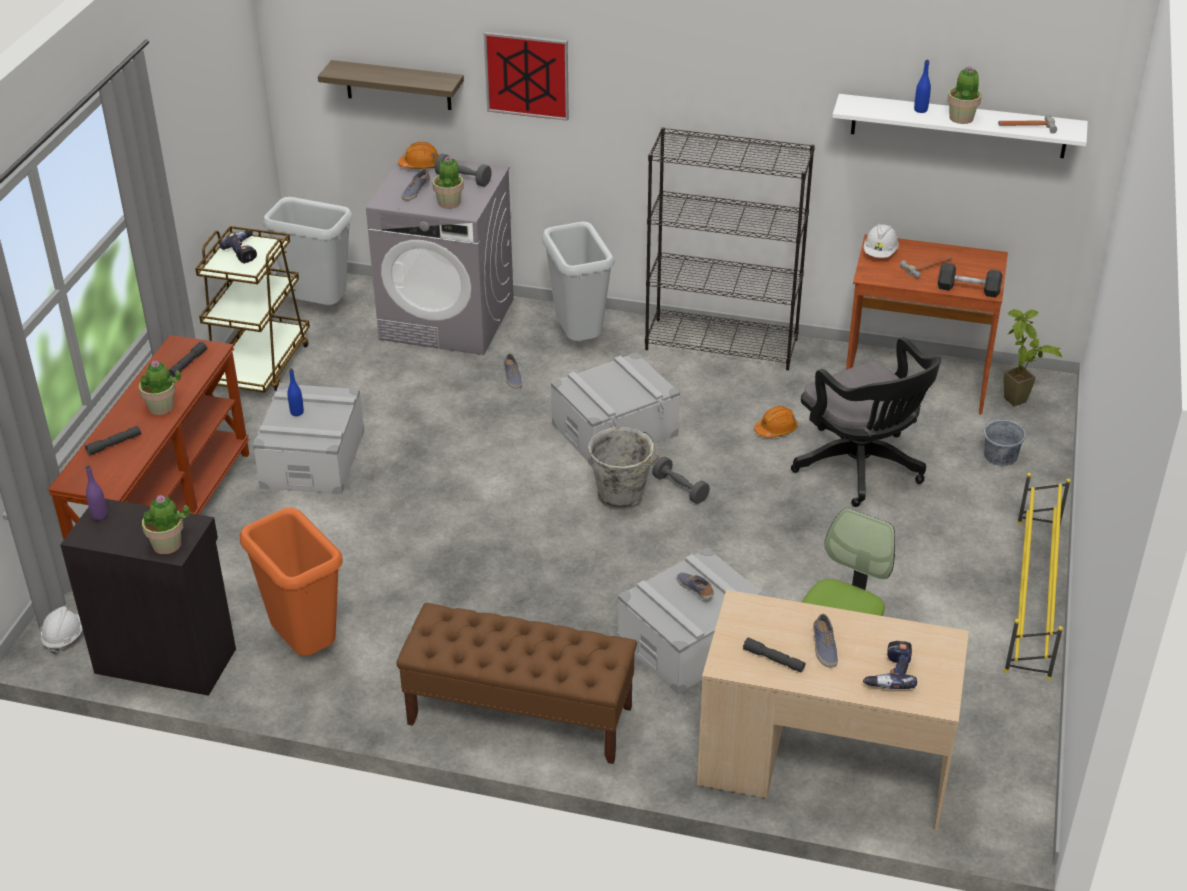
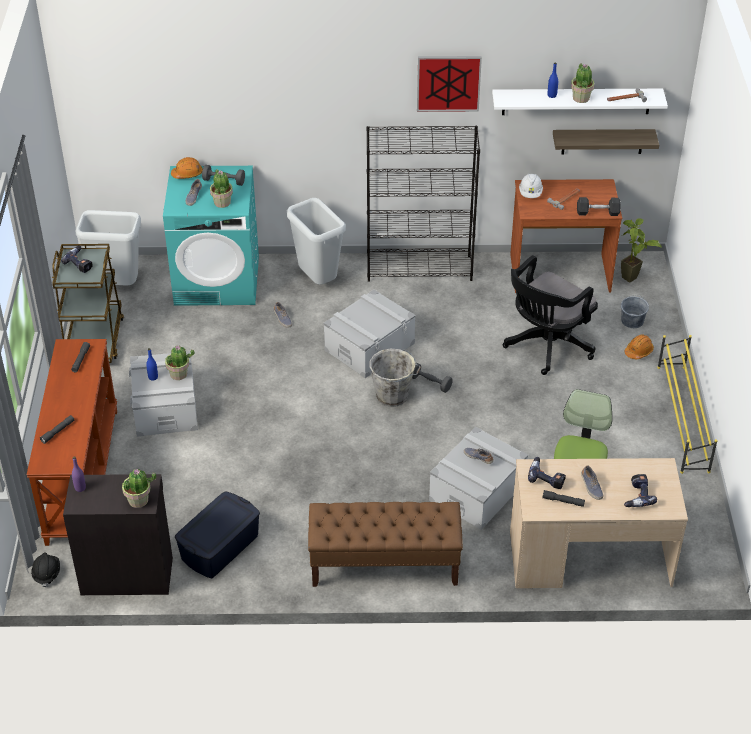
camera: 15 degrees left, 5 degrees up
white hard hat [41,606,83,654] -> black hard hat [31,553,60,587]
potted plant [139,360,181,415] -> potted plant moved to [165,345,195,380]
orange trash can [240,507,343,656] -> blue storage box [175,492,260,578]
shelf [318,60,464,110] -> shelf moved to [553,129,659,154]
grey washing machine [366,154,514,355] -> turquoise washing machine [163,166,259,306]
picture [484,32,569,121] -> picture moved to [417,56,482,112]
orange hard hat [754,406,798,438] -> orange hard hat moved to [624,335,654,359]
black office chair [791,337,941,507] -> black office chair turned 90 degrees clockwise [503,255,598,375]
none -> power drill [528,457,566,489]

